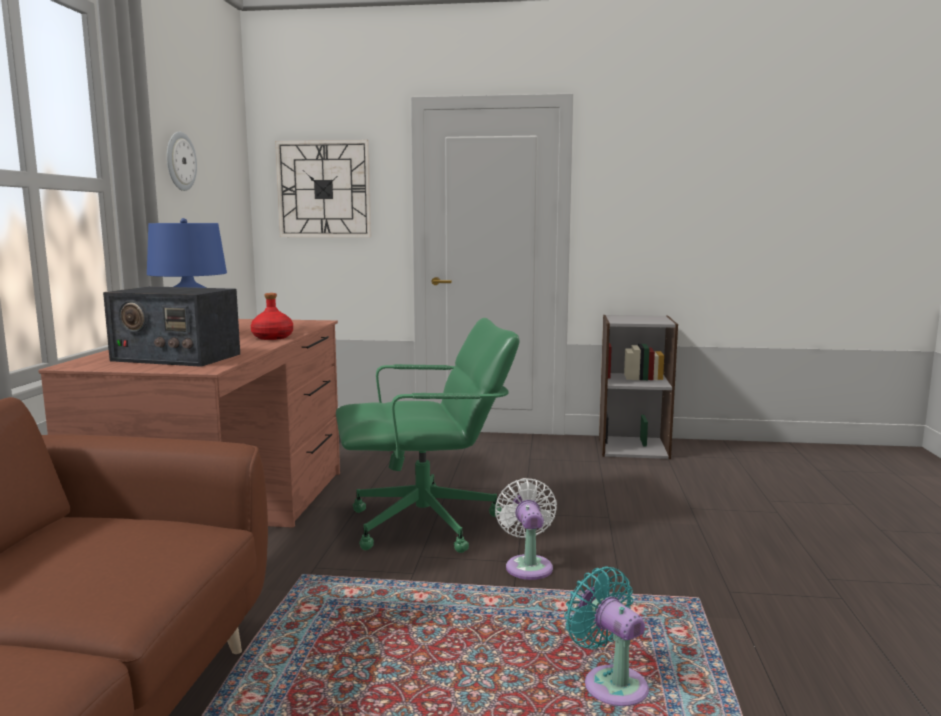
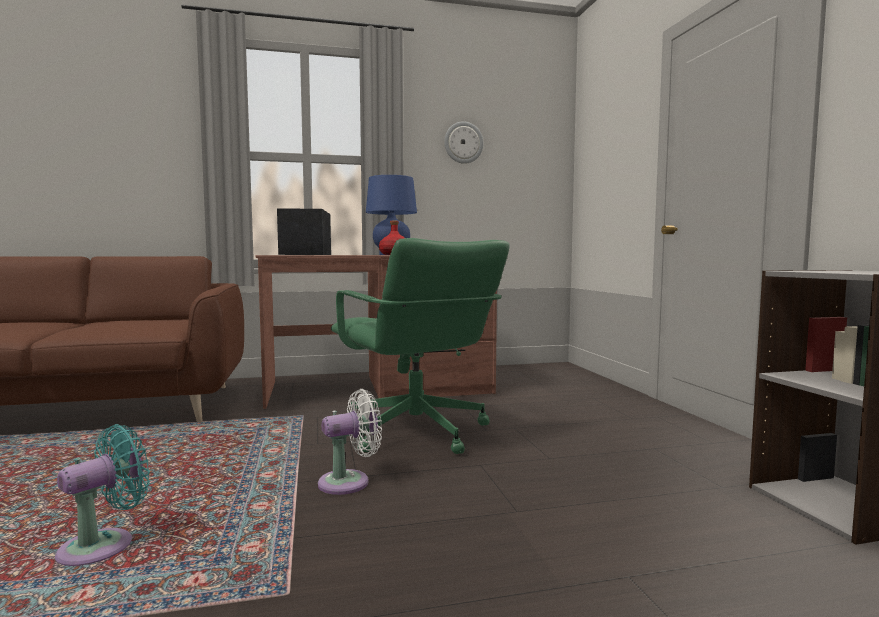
camera: 70 degrees right, 5 degrees down
wall clock [275,140,371,237] -> none

